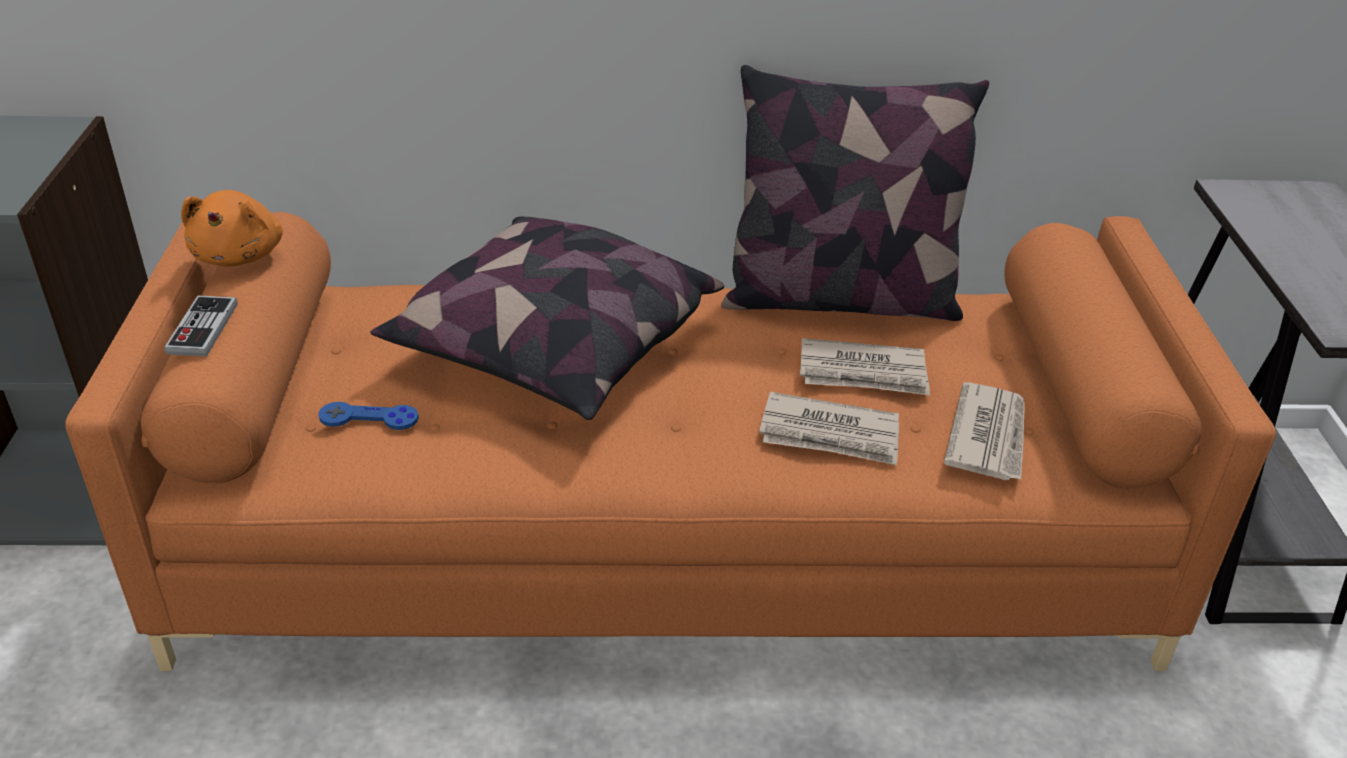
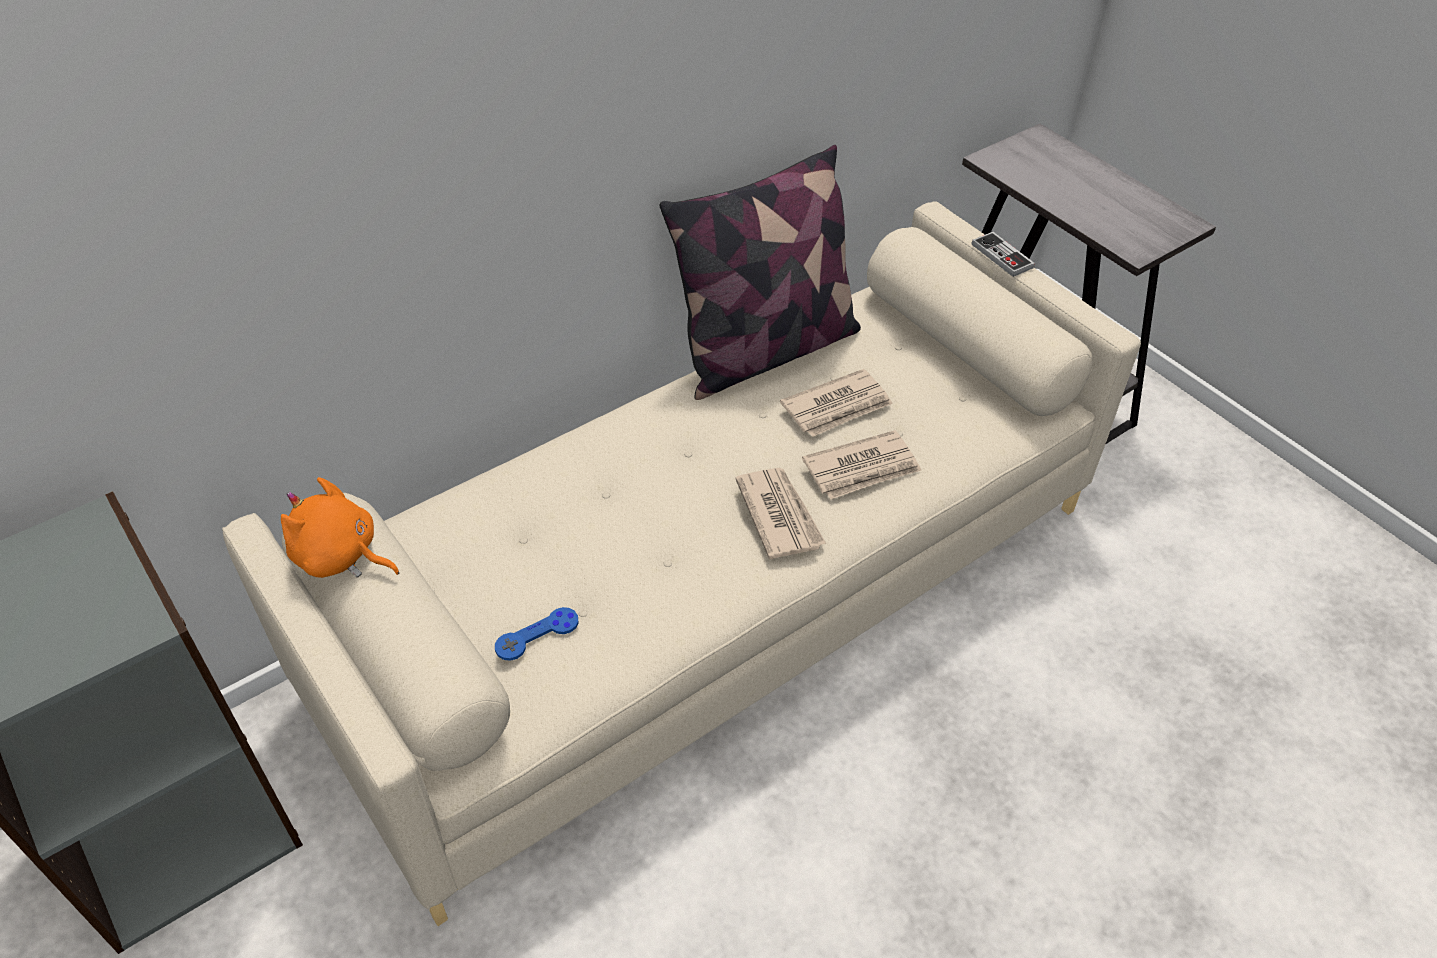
camera: 35 degrees left, 10 degrees up
orange sofa [65,212,1276,671] -> beige sofa [222,201,1141,926]
game controller [164,295,237,357] -> game controller moved to [972,232,1035,277]
orange plush toy [181,190,283,266] -> orange plush toy turned 150 degrees clockwise [281,477,399,578]
pillow [370,217,724,420] -> none
newspaper [944,382,1025,480] -> newspaper moved to [735,468,826,559]

